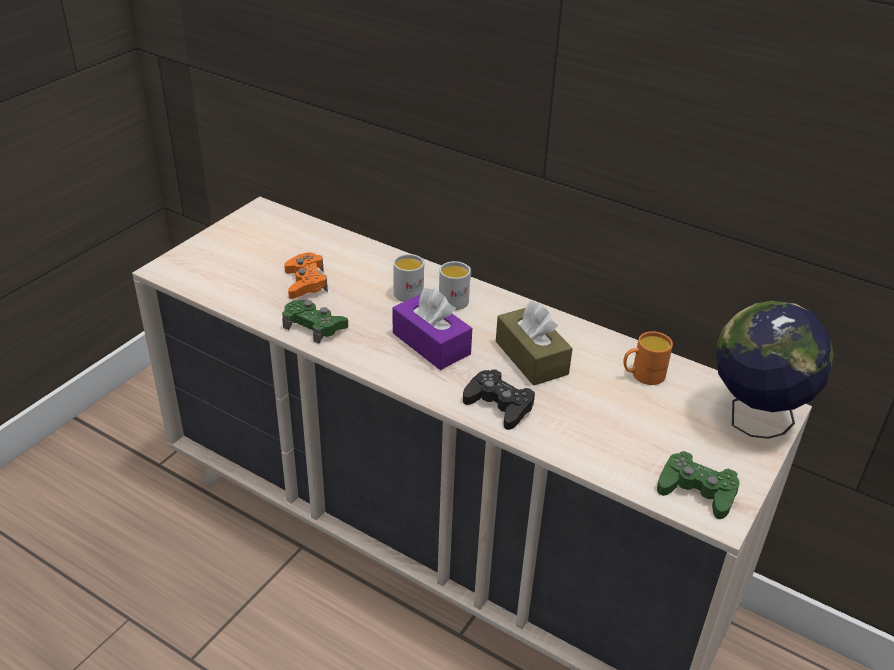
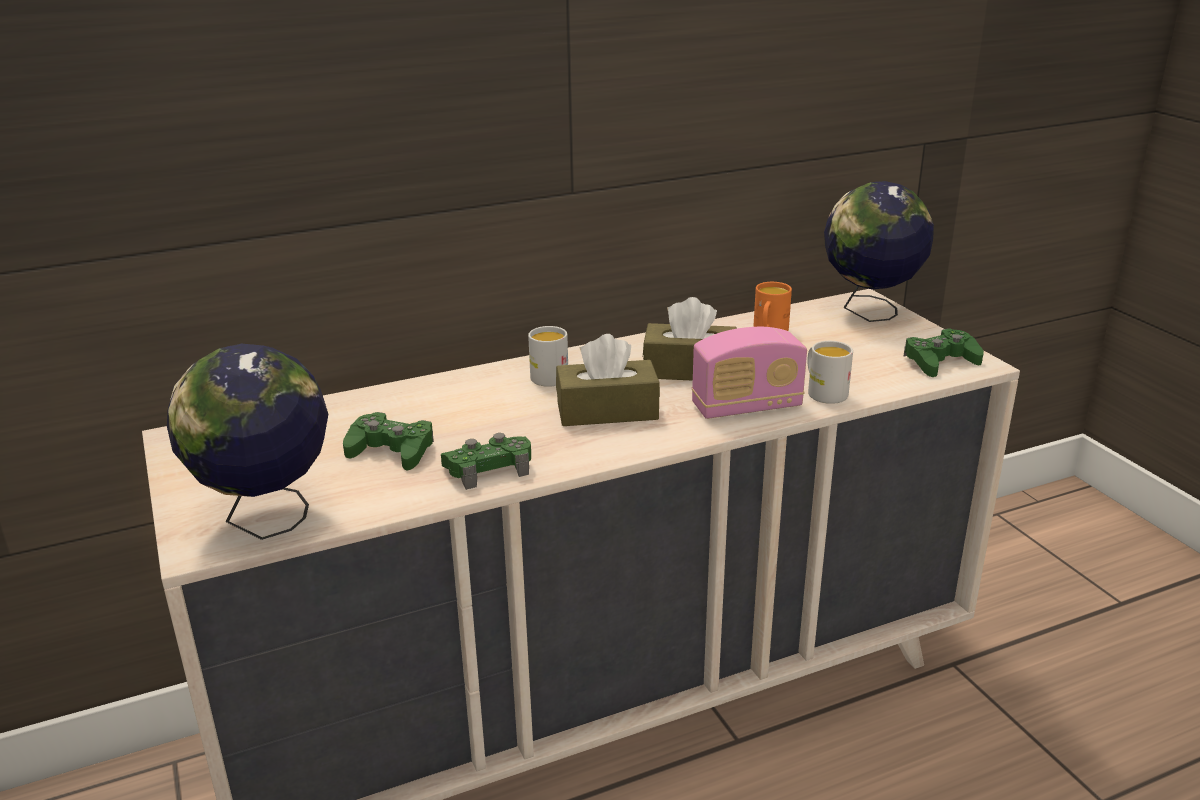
camera: 55 degrees left, 10 degrees down
orange game controller [284,252,328,299] -> green game controller [343,412,434,471]
white mug [393,254,424,302] -> white mug moved to [807,341,853,404]
purple tissue box [393,288,472,370] -> brown tissue box [556,334,660,426]
black game controller [463,369,535,430] -> radio [692,327,807,419]
none -> globe [167,344,328,540]

